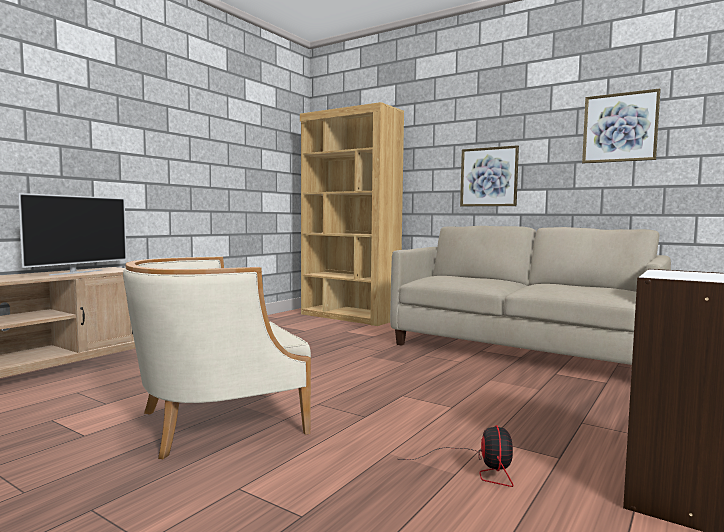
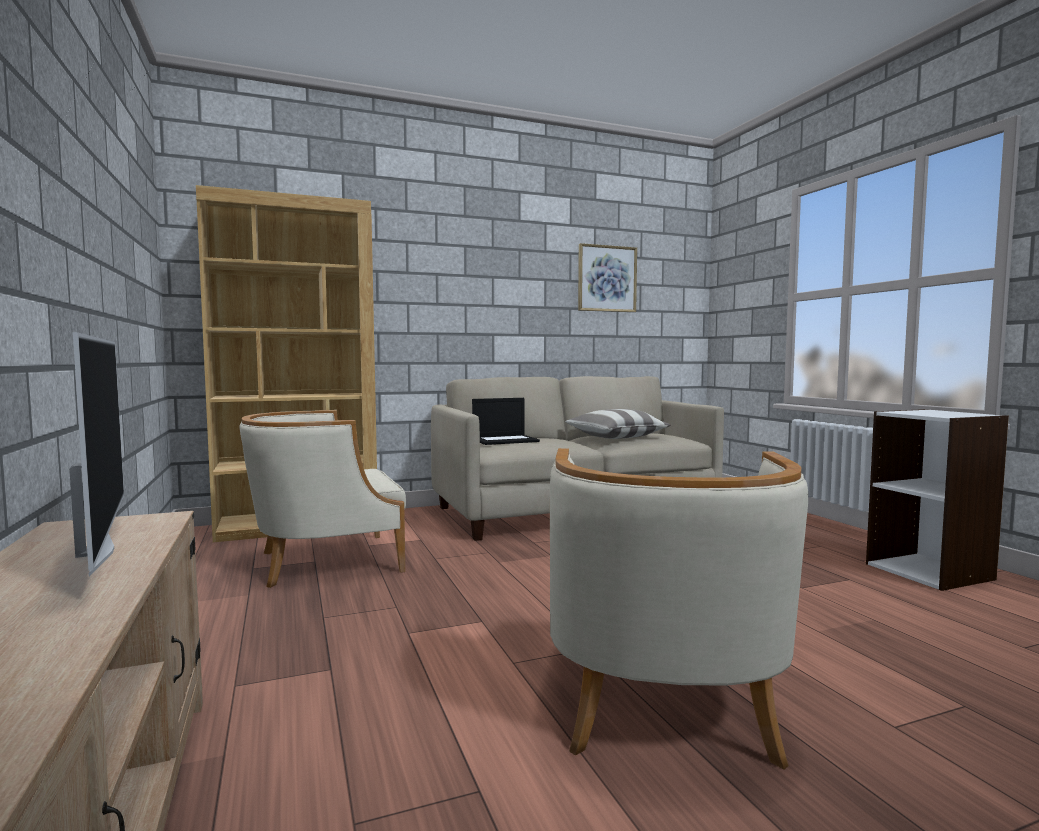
camera: 55 degrees left, 0 degrees up
fan [401,425,513,487] -> none
picture [460,145,519,206] -> none
none -> beige armchair [239,410,406,588]
none -> laptop [472,398,540,445]
none -> pillow [565,409,670,439]

